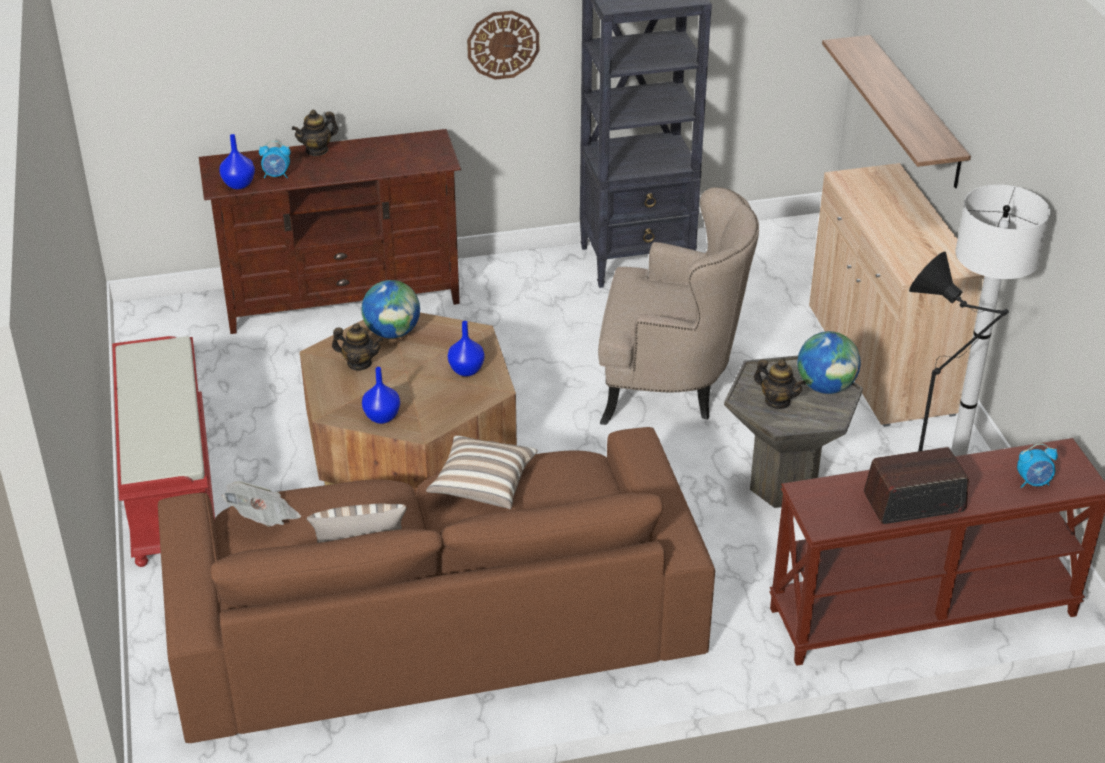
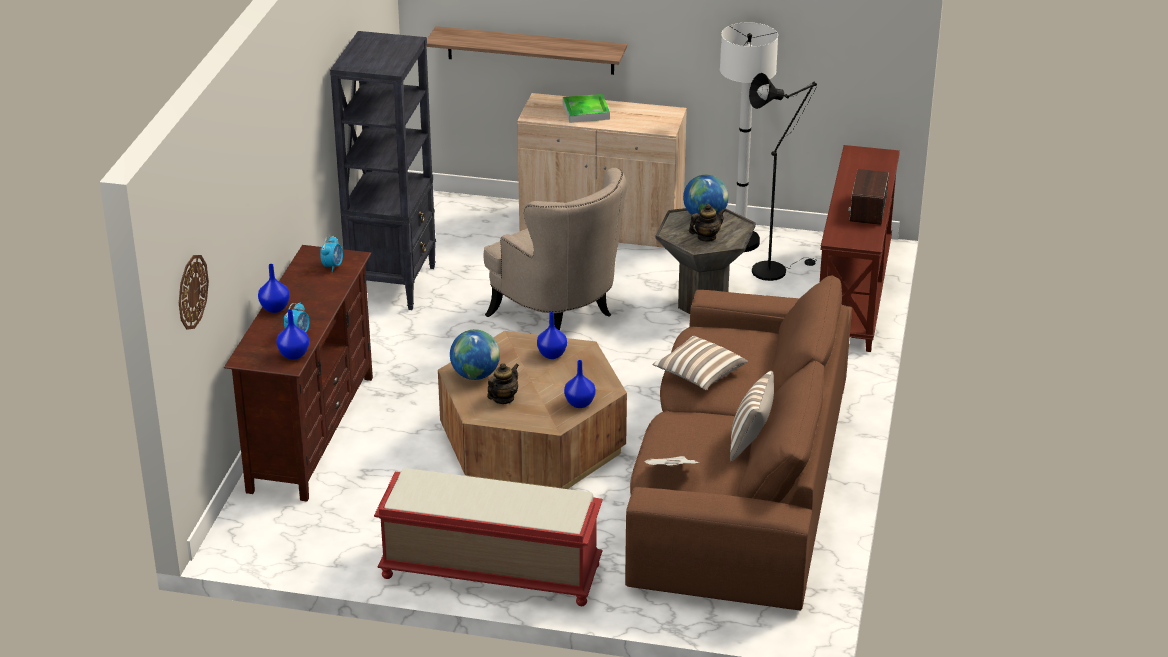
camera: 65 degrees left, 5 degrees down
teapot [292,110,338,156] -> blue vase [258,264,290,313]
wall clock [467,11,539,80] -> wall clock moved to [179,255,209,330]
beige armchair [598,187,759,425] -> beige armchair turned 105 degrees clockwise [484,168,627,331]
alarm clock [1017,443,1058,488] -> alarm clock moved to [320,236,343,272]
none -> tray [563,94,610,123]

